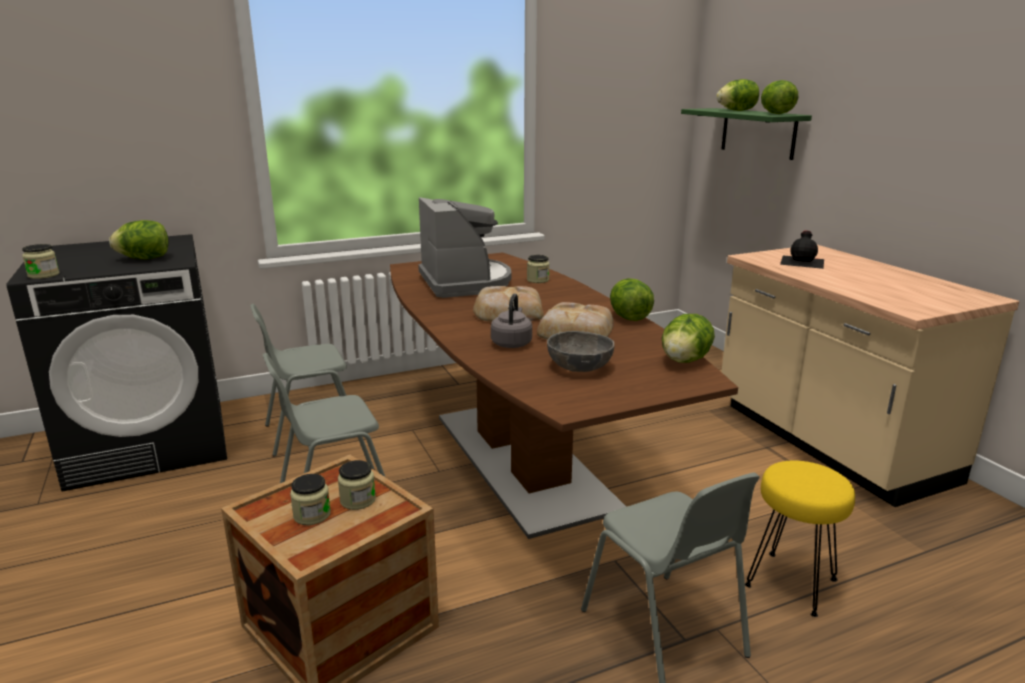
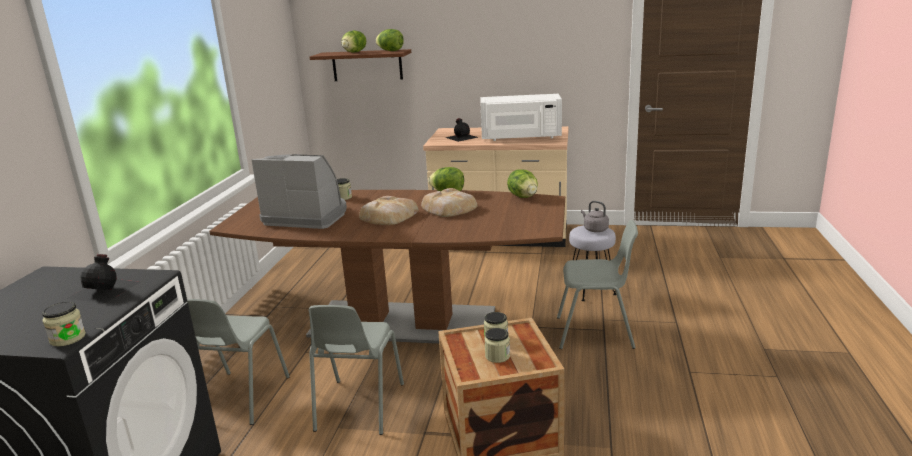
camera: 55 degrees left, 0 degrees up
lettuce [109,220,168,259] -> black bottle [66,254,140,303]
grey kettle [491,293,532,348] -> grey kettle moved to [581,201,609,232]
grey bowl [547,331,614,372] -> none
green shelf [681,108,812,160] -> brown shelf [310,49,411,81]
yellow stool [745,460,855,617] -> grey stool [569,225,616,301]
none -> white microwave [480,94,562,141]

